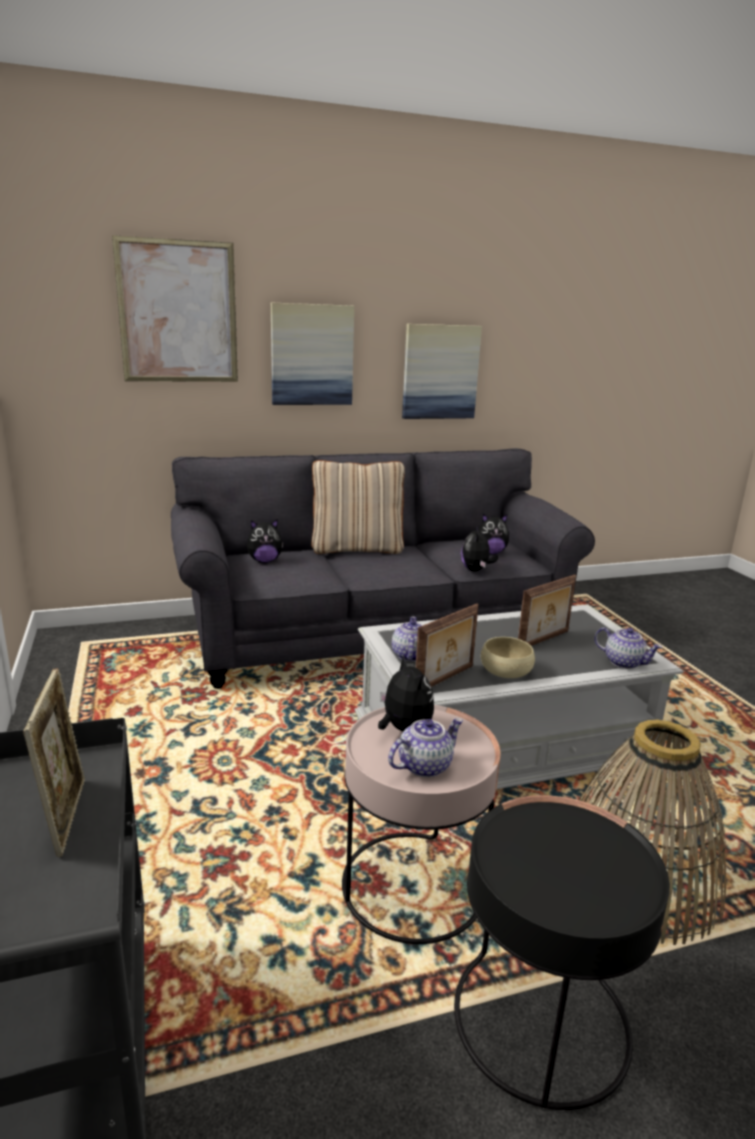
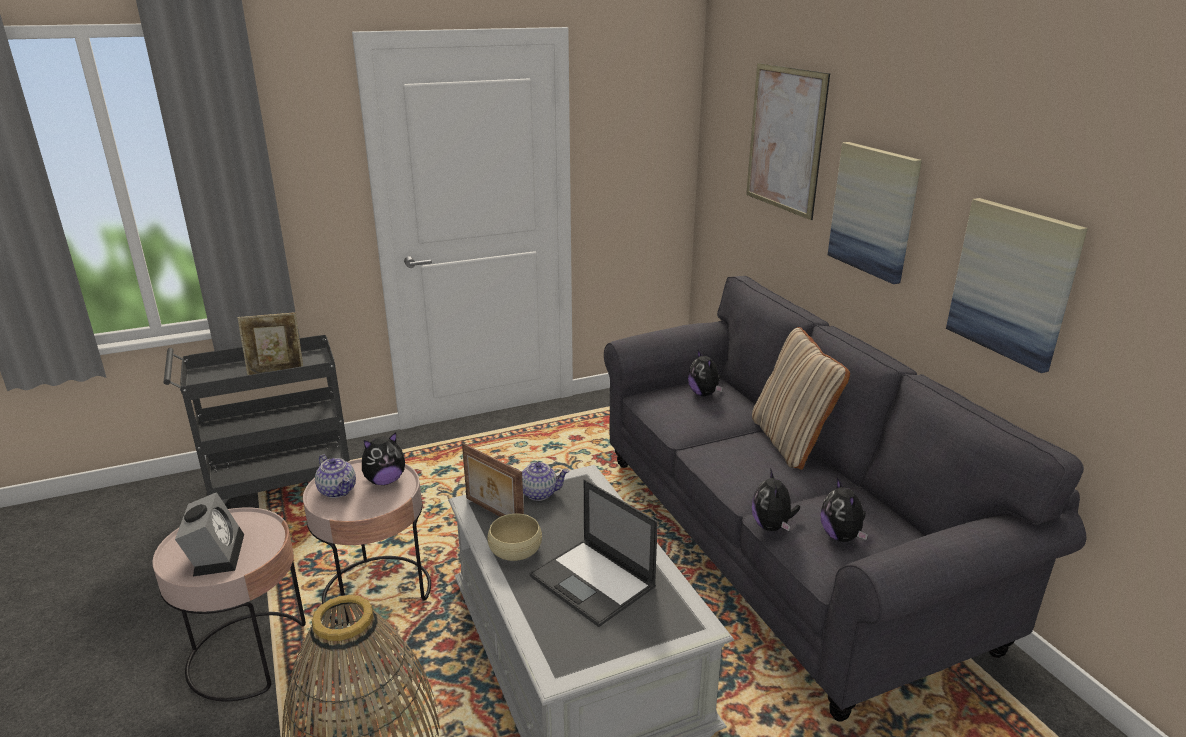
camera: 85 degrees right, 5 degrees up
black side table [454,795,670,1110] -> pink side table [152,507,306,701]
plush toy [461,525,498,571] -> plush toy turned 90 degrees counterclockwise [752,468,800,531]
picture frame [518,575,576,646] -> laptop [530,479,658,627]
teapot [594,627,662,669] -> none
none -> alarm clock [175,492,244,576]

